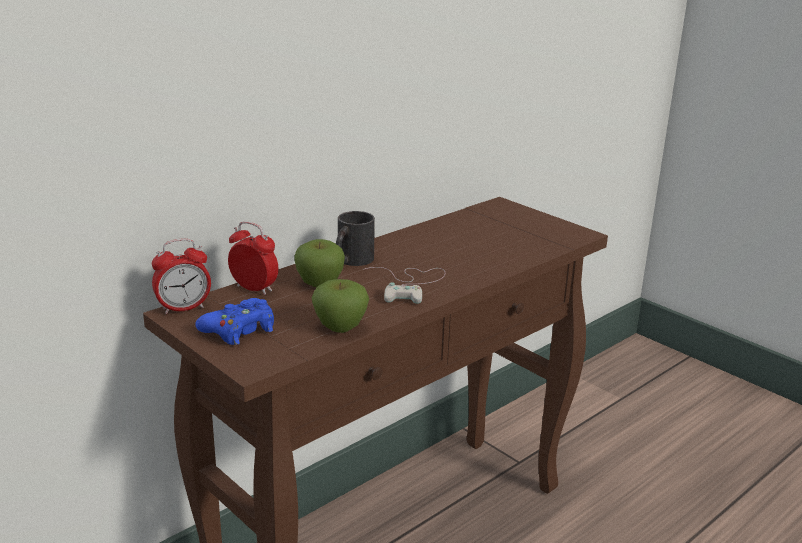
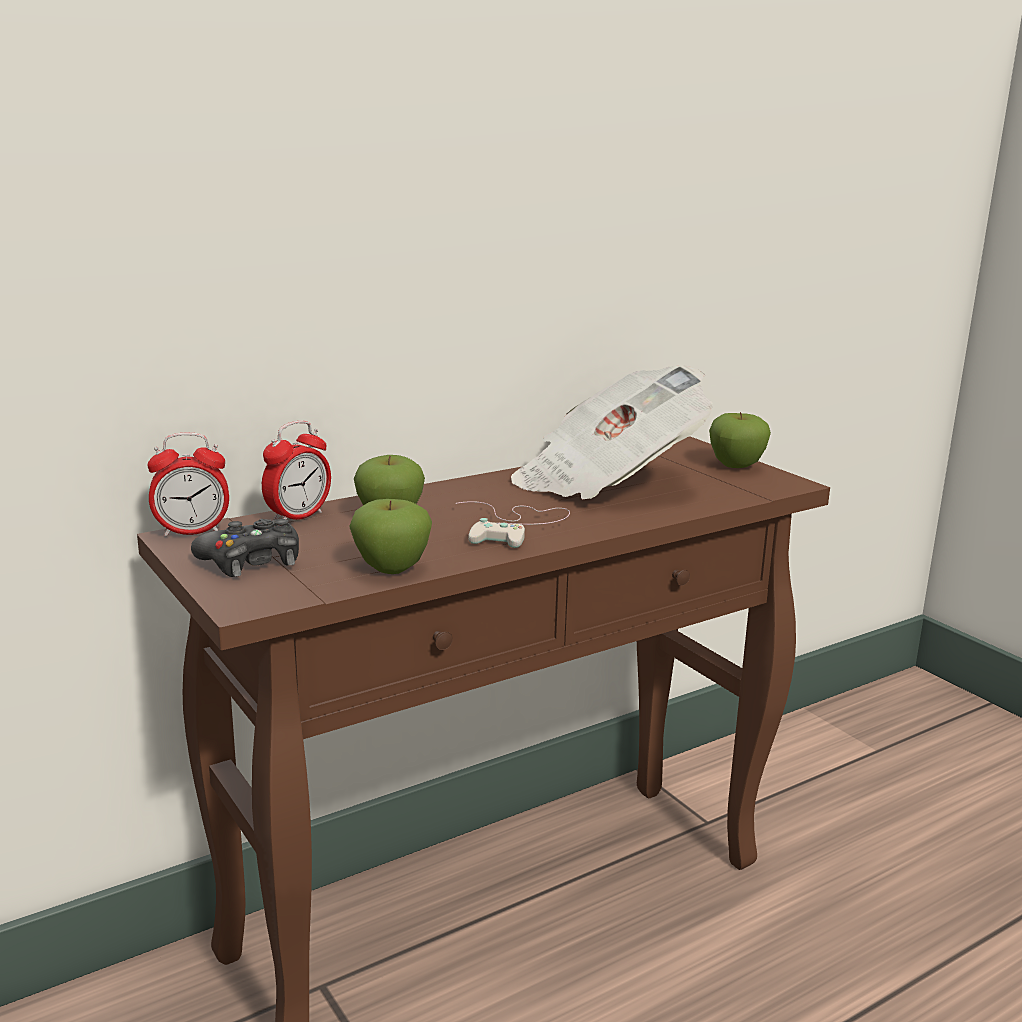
camera: 10 degrees right, 5 degrees down
blue game controller [195,298,274,345] -> black game controller [191,519,299,577]
alarm clock [228,221,278,295] -> alarm clock turned 90 degrees clockwise [262,420,331,520]
black mug [336,211,375,266] -> none
none -> newspaper [511,365,713,499]
none -> apple [709,412,771,468]

